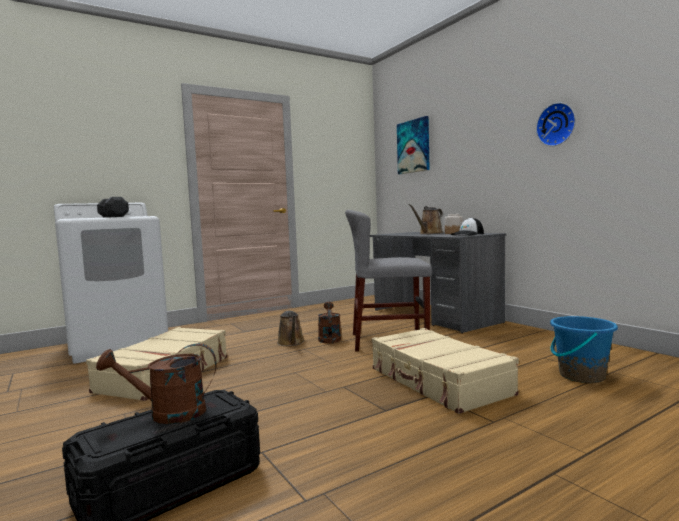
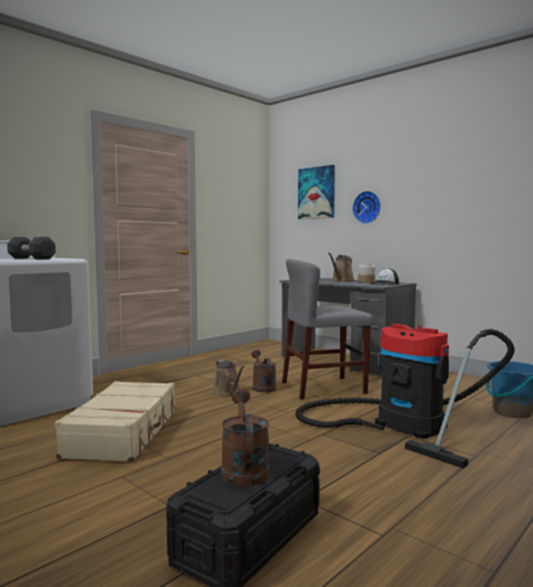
camera: 15 degrees left, 0 degrees up
brown watering can [96,343,217,424] -> brown watering can turned 105 degrees clockwise [221,389,269,487]
beige suitcase [372,328,519,414] -> vacuum cleaner [295,324,514,468]
wall clock [536,103,576,146] -> wall clock moved to [353,191,381,224]

